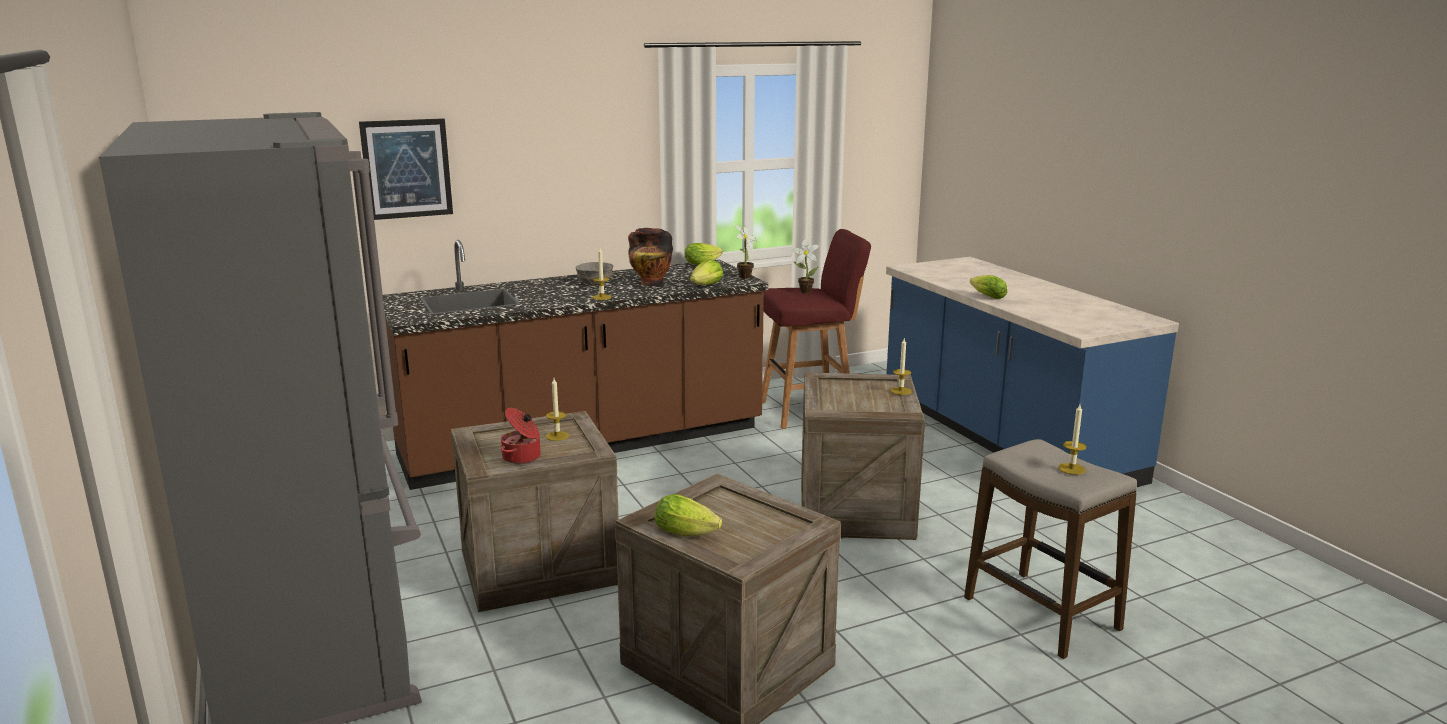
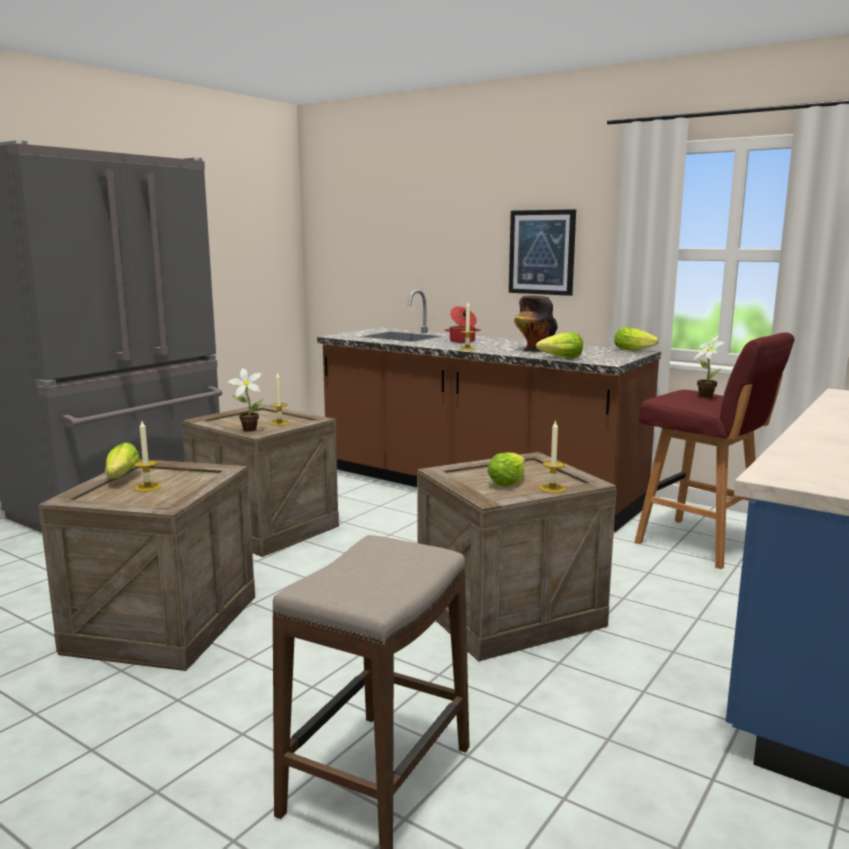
camera: 60 degrees right, 5 degrees down
picture [359,118,453,220] -> picture moved to [509,209,576,296]
cooking pot [501,408,541,464] -> cooking pot moved to [445,306,481,343]
grey bowl [575,262,613,286] -> none
potted plant [734,224,757,279] -> potted plant moved to [228,368,263,432]
lettuce [970,275,1007,299] -> lettuce moved to [488,452,525,487]
candle [1058,404,1087,475] -> candle moved to [134,421,162,492]

